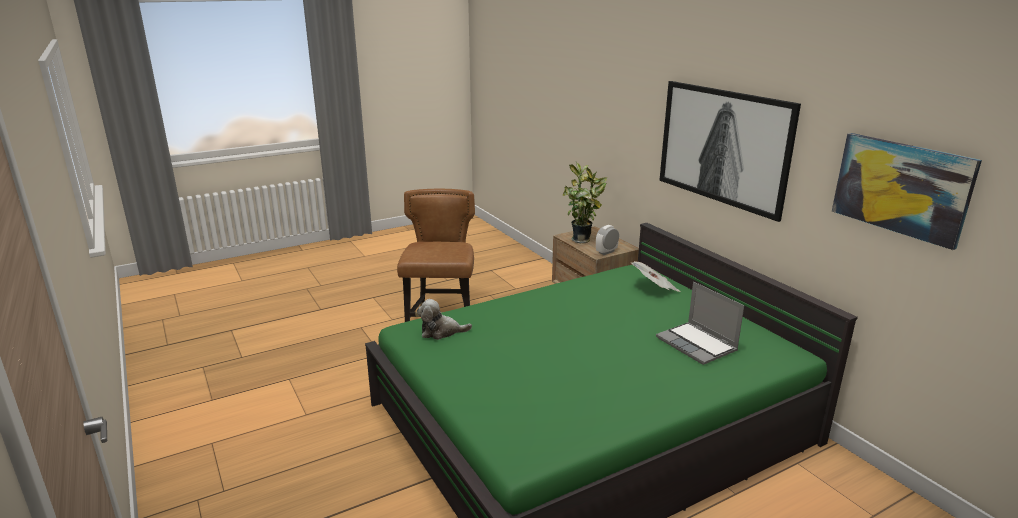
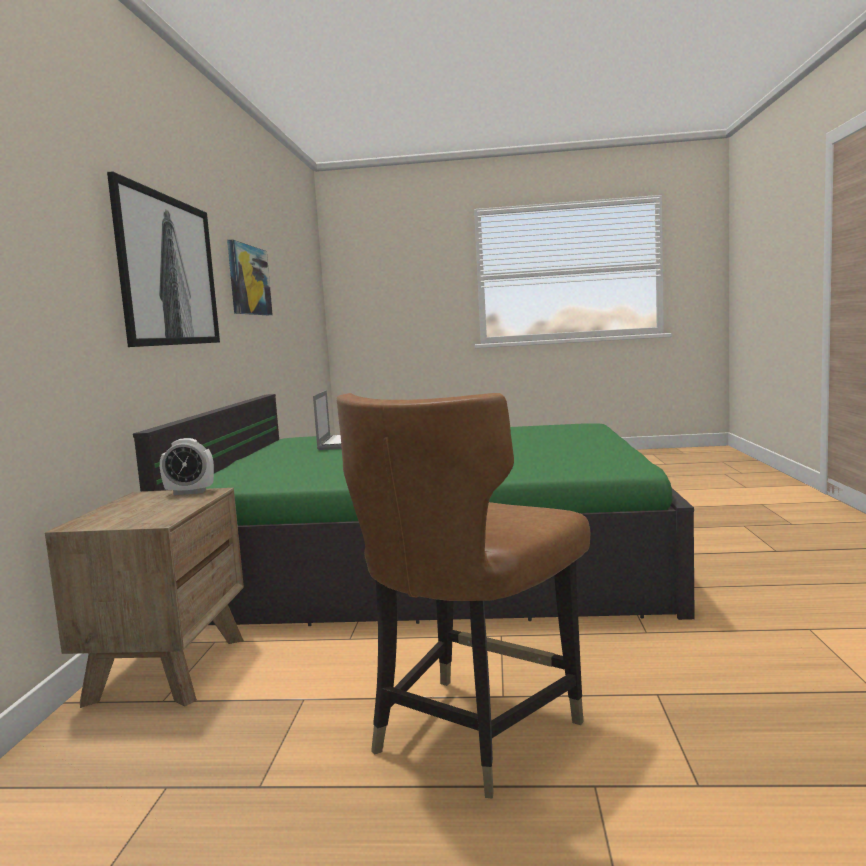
camera: 145 degrees left, 15 degrees down
plush toy [417,299,472,340] -> none
potted plant [563,162,607,243] -> none
newspaper [630,261,681,292] -> none

